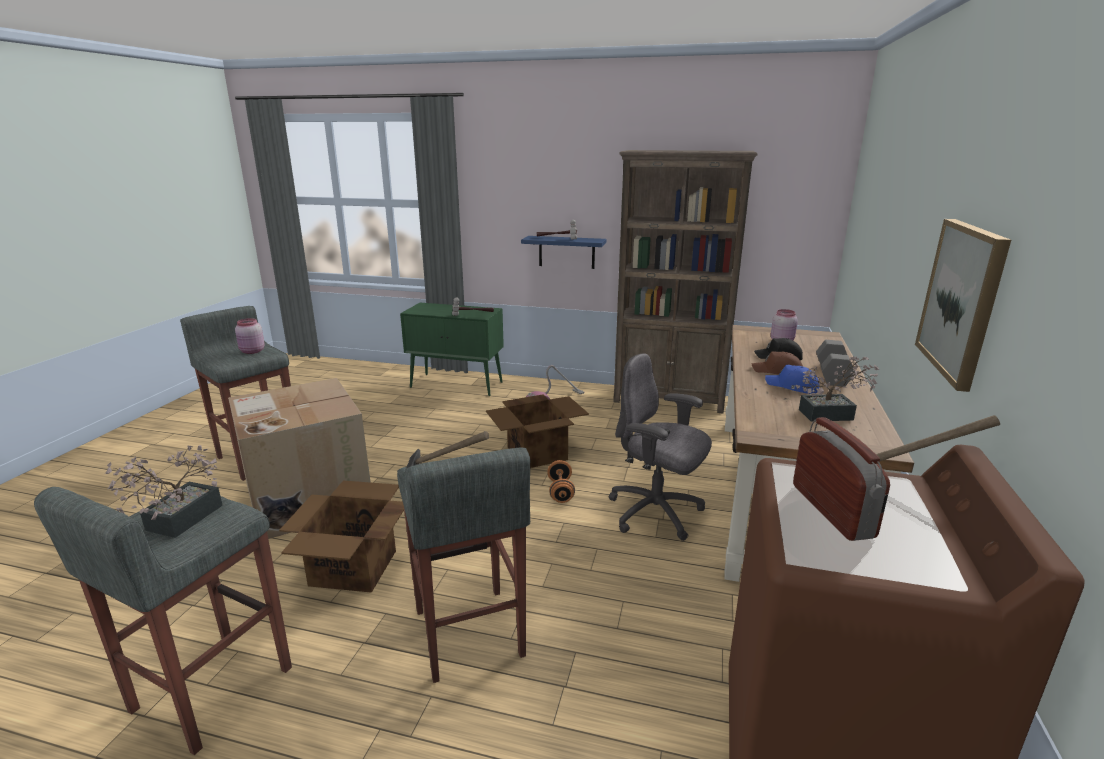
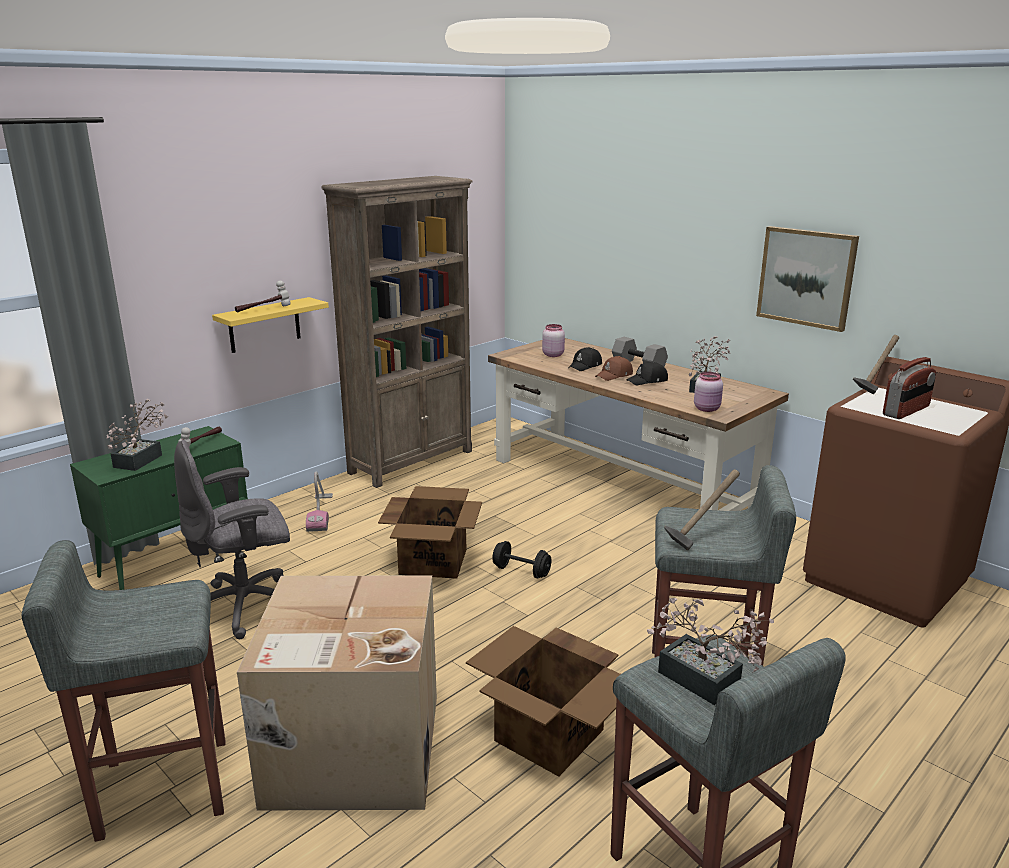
camera: 60 degrees left, 0 degrees up
pink jar [235,318,265,354] -> pink jar moved to [694,372,723,412]
blue shelf [521,236,606,269] -> yellow shelf [212,297,329,353]
orange dumbbell [547,460,575,503] -> black dumbbell [492,541,551,578]
grey office chair [609,353,712,541] -> grey office chair moved to [174,440,290,639]
blue cap [765,365,819,394] -> black cap [626,361,668,385]
radio [793,417,890,541] -> radio turned 120 degrees clockwise [883,357,936,419]
none -> potted plant [107,399,168,471]

